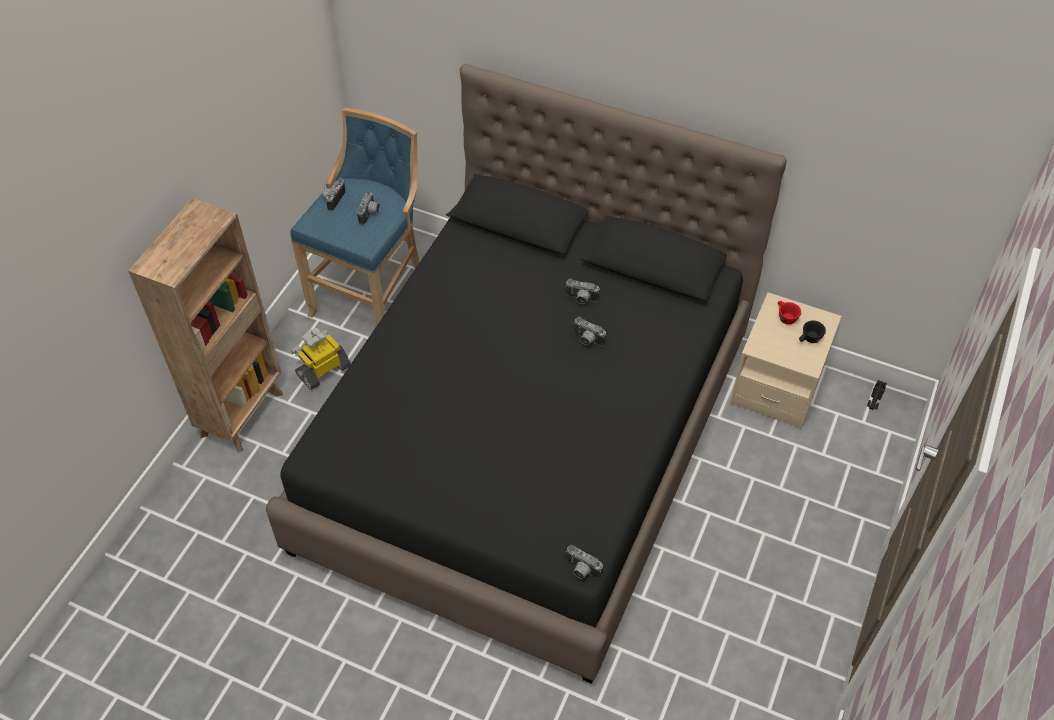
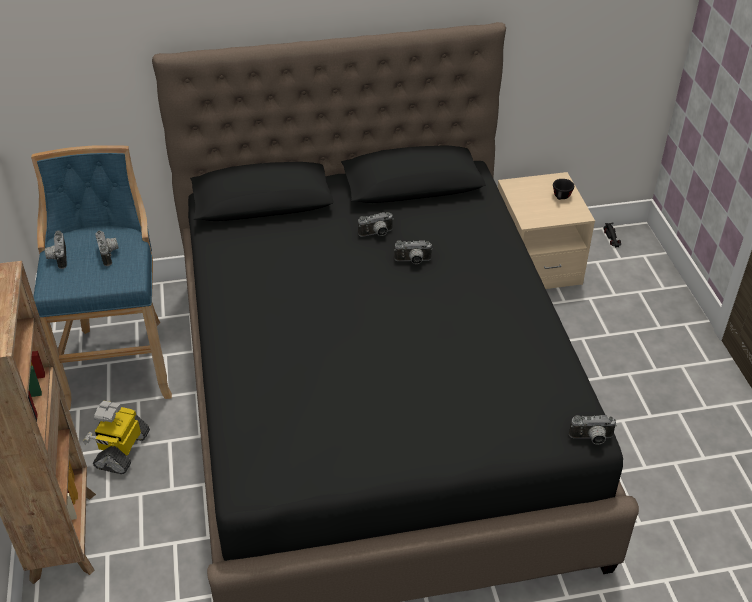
camera: 35 degrees left, 10 degrees down
red cup [778,301,801,325] -> none

